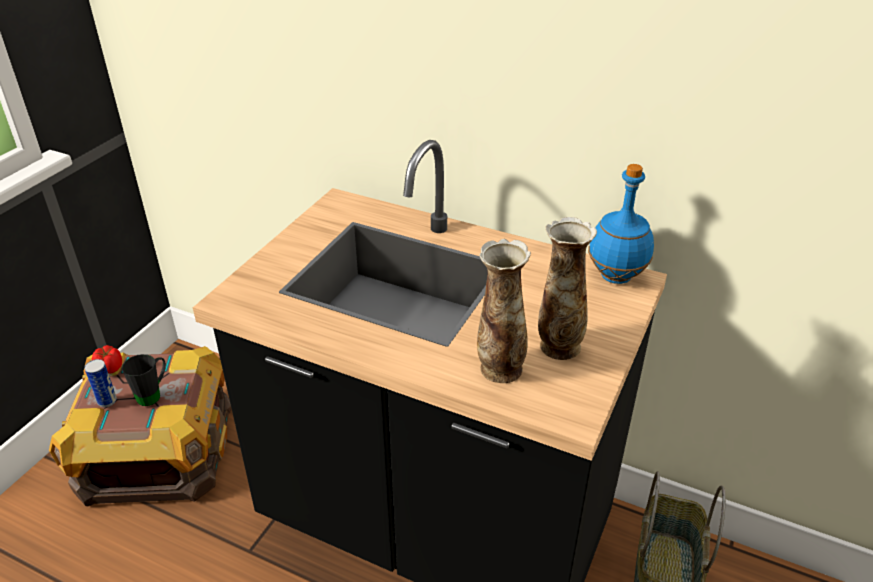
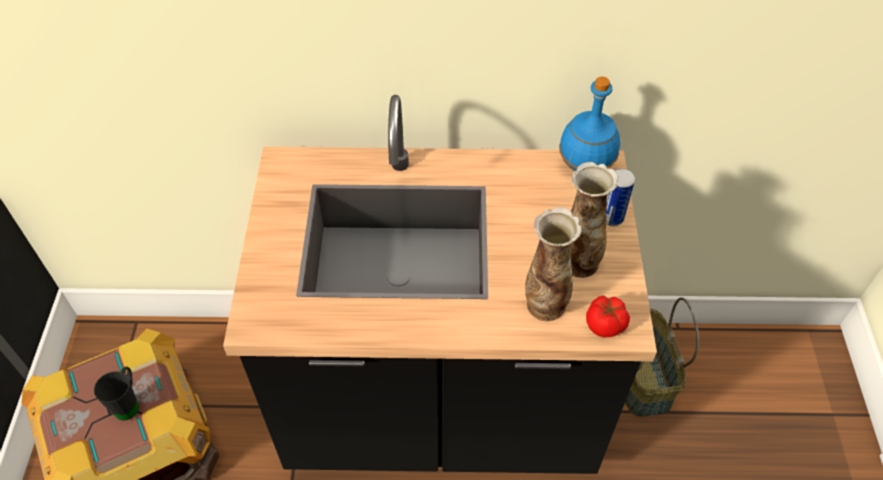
camera: 25 degrees left, 15 degrees up
can [84,359,117,407] -> can moved to [606,169,635,226]
tomato [92,345,122,374] -> tomato moved to [586,295,630,337]

